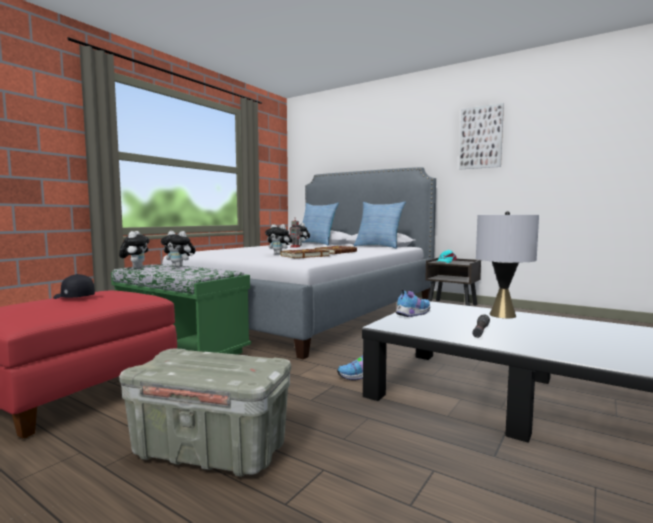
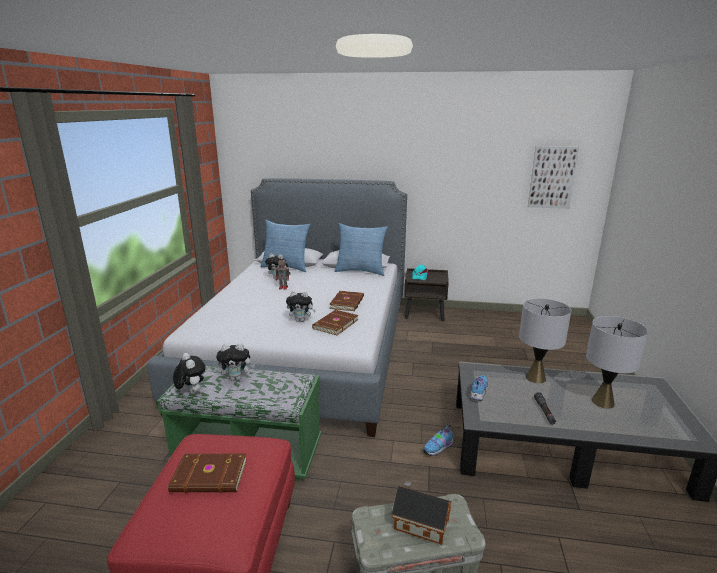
camera: 25 degrees left, 15 degrees up
black cap [53,274,95,299] -> brown book [168,453,247,493]
picture [459,103,504,169] -> picture moved to [528,146,579,209]
none -> toy house [392,481,451,545]
none -> grey table lamp [586,316,648,408]

